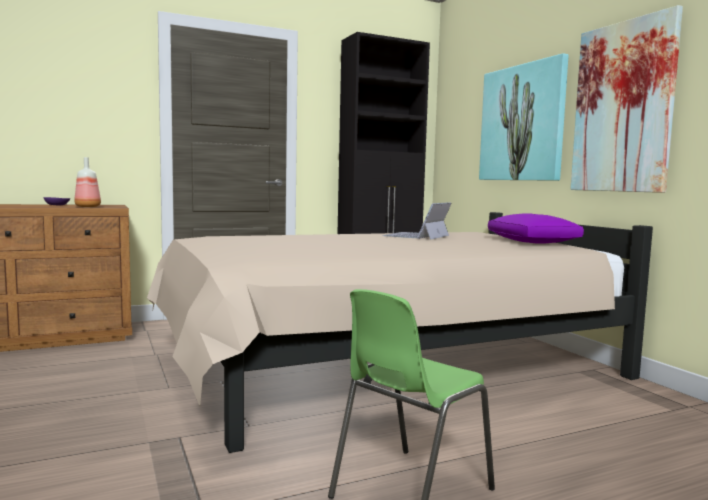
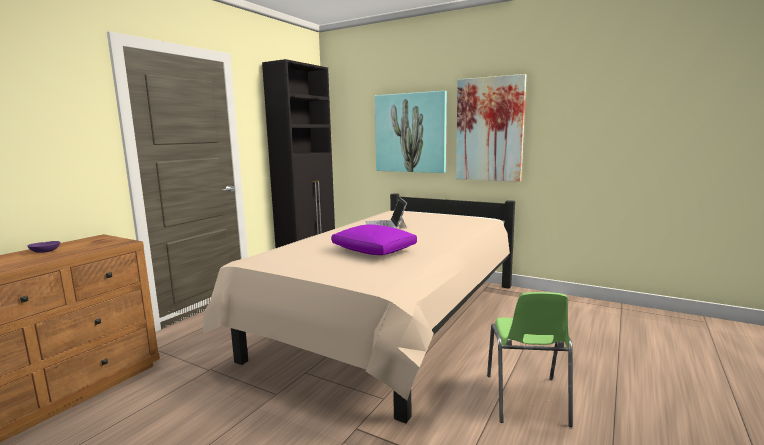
camera: 35 degrees left, 5 degrees up
bottle [74,157,101,207] -> none
purple pillow [488,214,584,244] -> purple pillow moved to [331,224,417,255]

